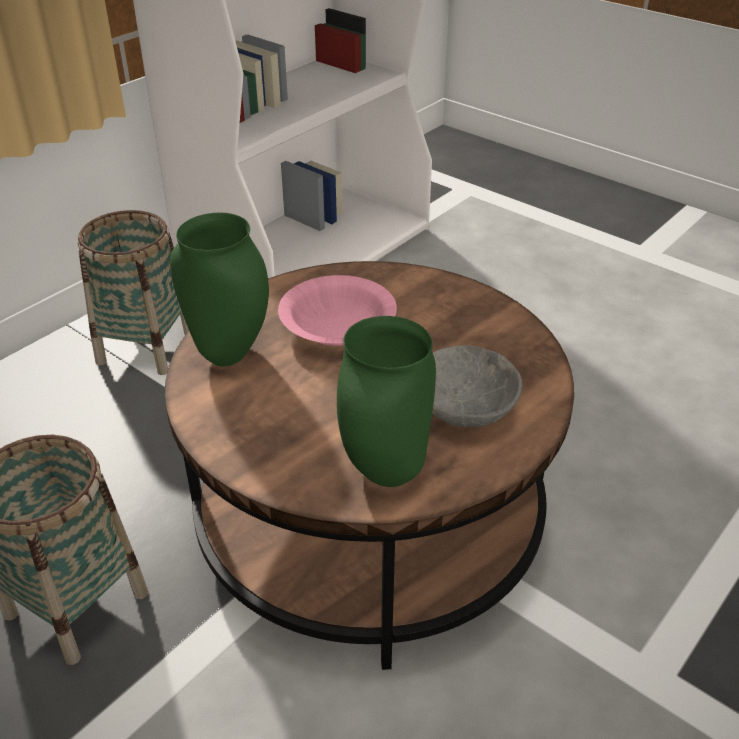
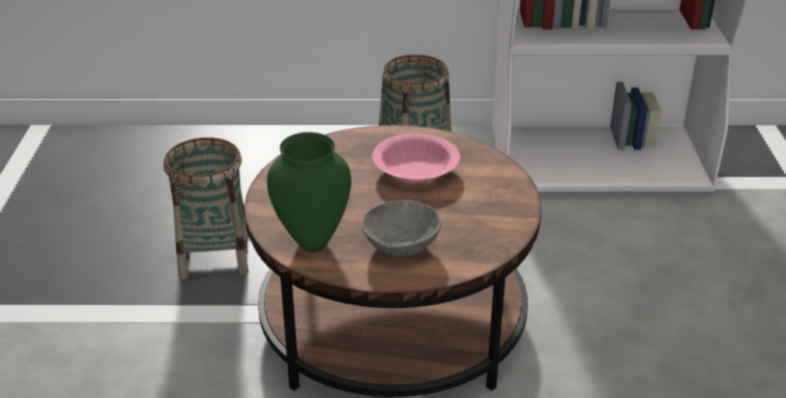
camera: 50 degrees right, 5 degrees down
green vase [170,213,269,367] -> none

